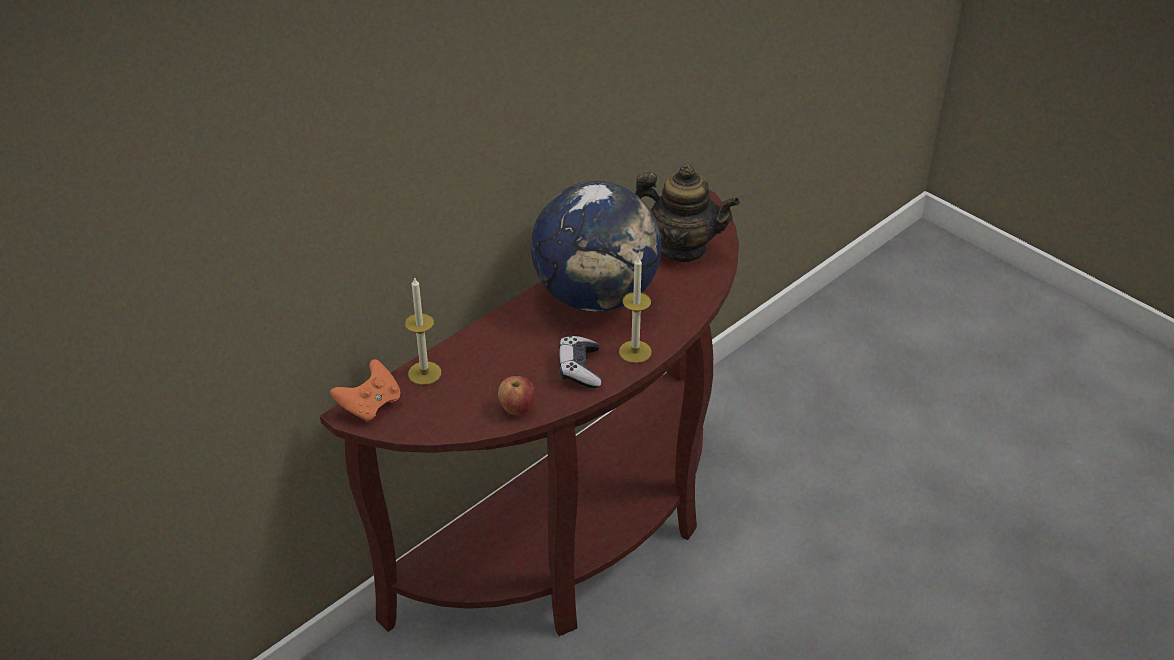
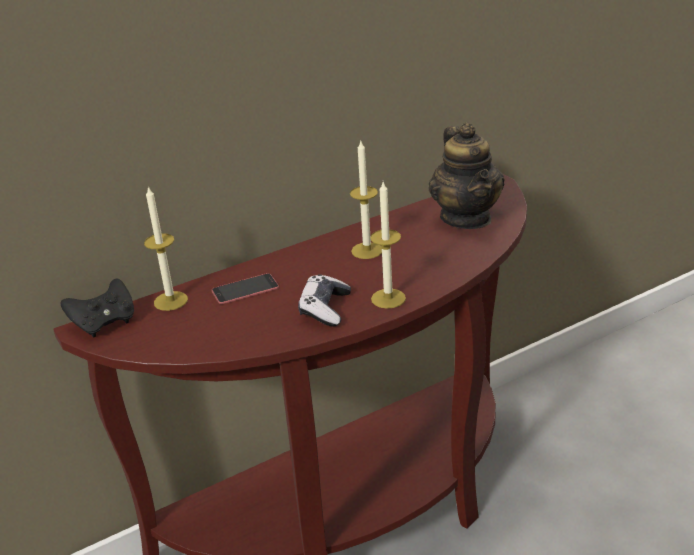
camera: 15 degrees right, 10 degrees down
orange game controller [330,359,401,422] -> black game controller [61,278,134,338]
apple [498,376,535,415] -> none
globe [531,181,661,312] -> candle [350,141,382,259]
teapot [635,164,740,262] -> teapot turned 45 degrees clockwise [429,123,505,229]
none -> phone [212,273,279,304]

